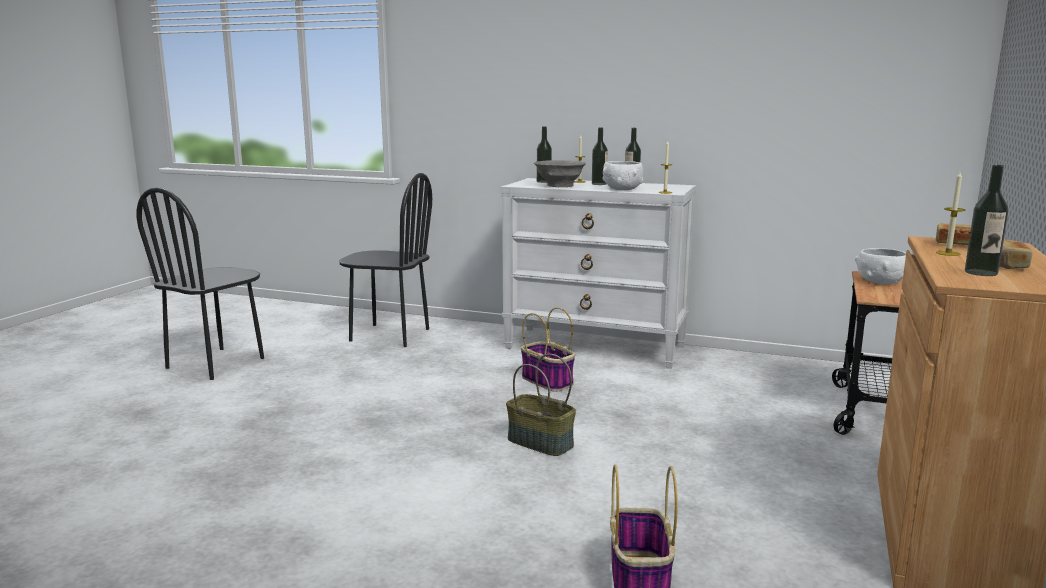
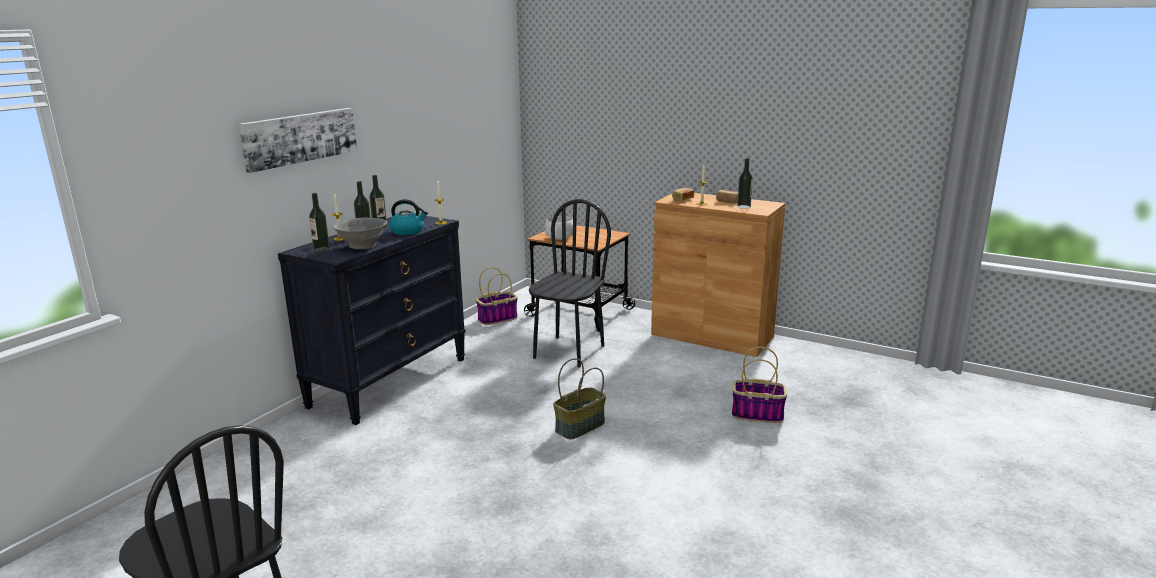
camera: 80 degrees left, 5 degrees up
black chair [339,173,432,347] -> black chair moved to [529,199,611,368]
white dresser [500,178,696,369] -> black dresser [278,216,466,425]
basket [521,307,575,392] -> basket moved to [476,267,518,325]
white bowl [602,161,644,190] -> kettle [389,199,428,235]
none -> picture [239,108,357,173]

